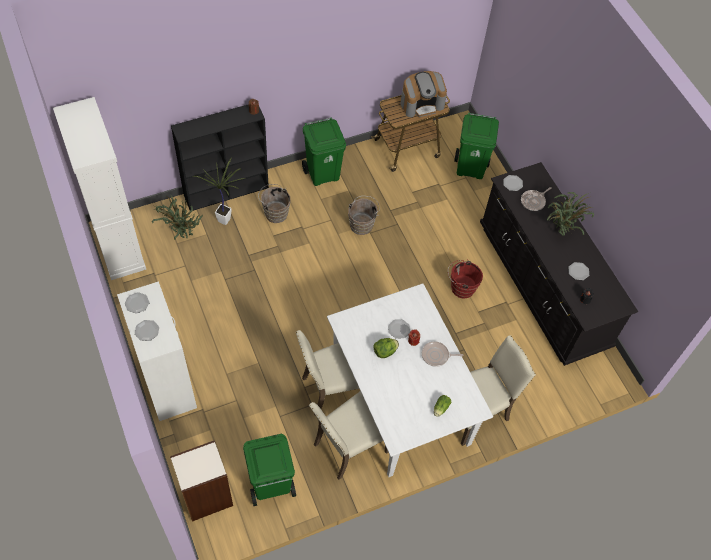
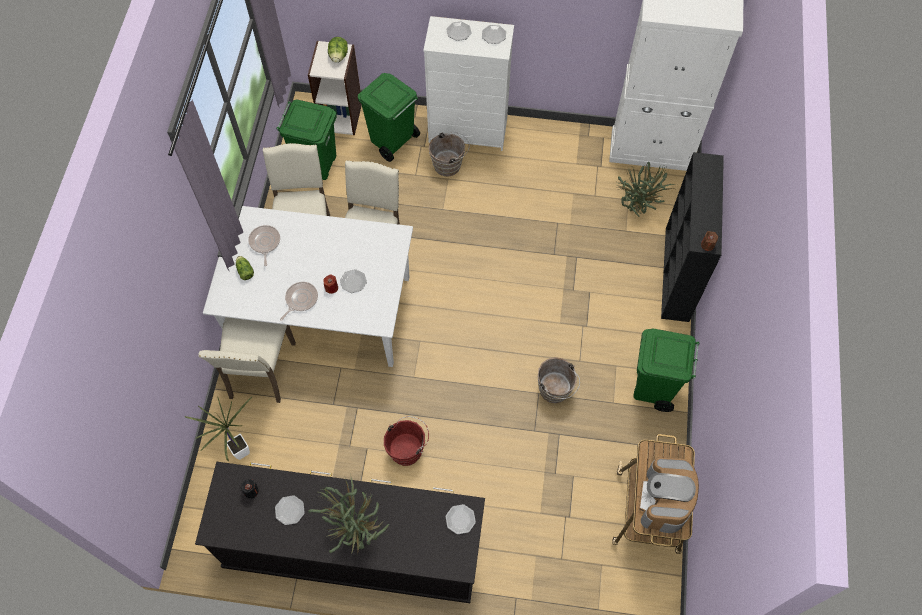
camera: 125 degrees right, 5 degrees up
potted plant [193,158,245,225] -> potted plant moved to [184,397,252,461]
brown bucket [258,184,290,223] -> brown bucket moved to [429,132,470,177]
lettuce [373,338,399,358] -> lettuce moved to [328,37,348,63]
green trash can [454,113,499,179] -> green trash can moved to [358,73,420,162]
frying pan [521,187,552,211] -> frying pan moved to [248,225,280,266]

